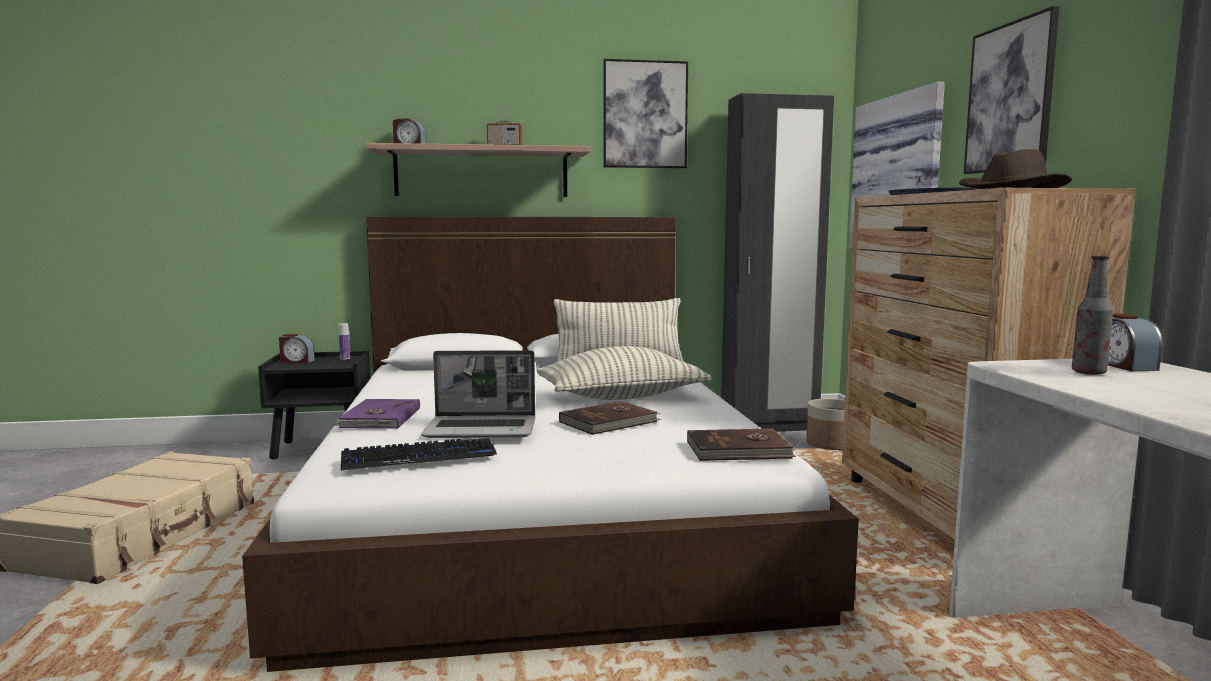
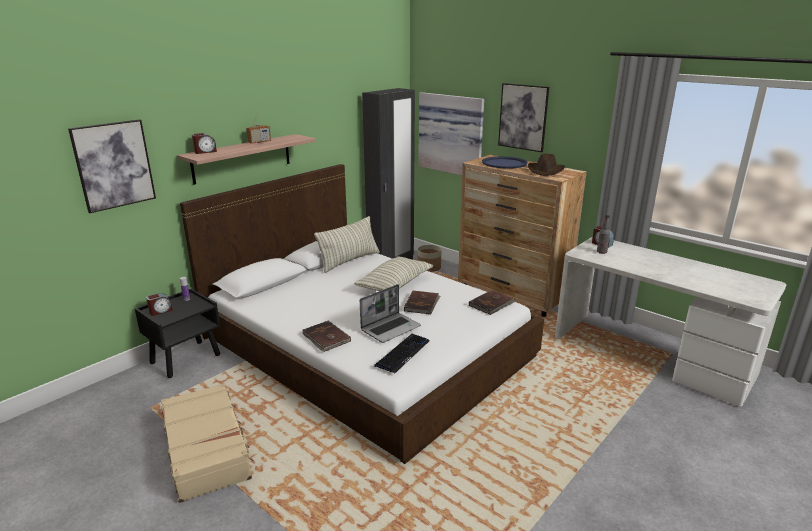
camera: 40 degrees left, 15 degrees up
purple book [334,399,420,429] -> brown book [302,321,351,352]
picture [603,59,688,168] -> picture moved to [68,119,156,213]

